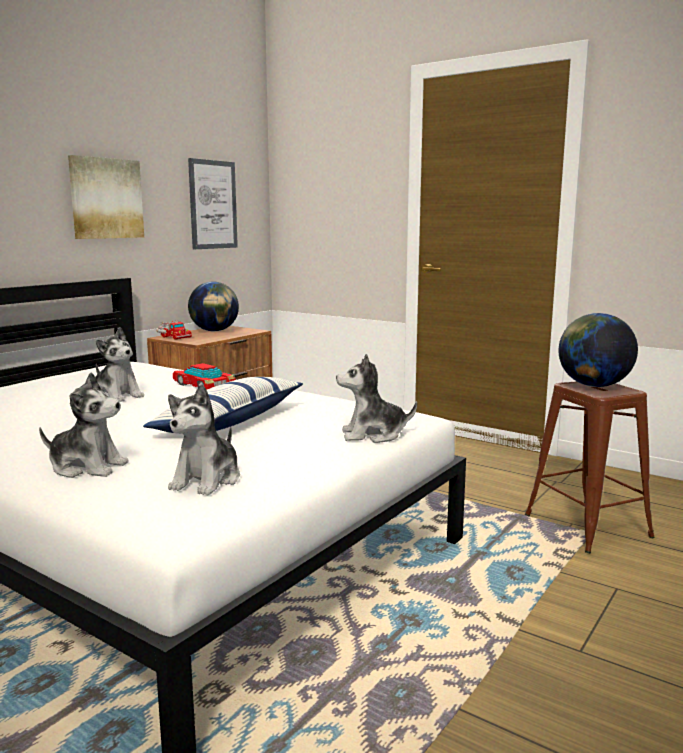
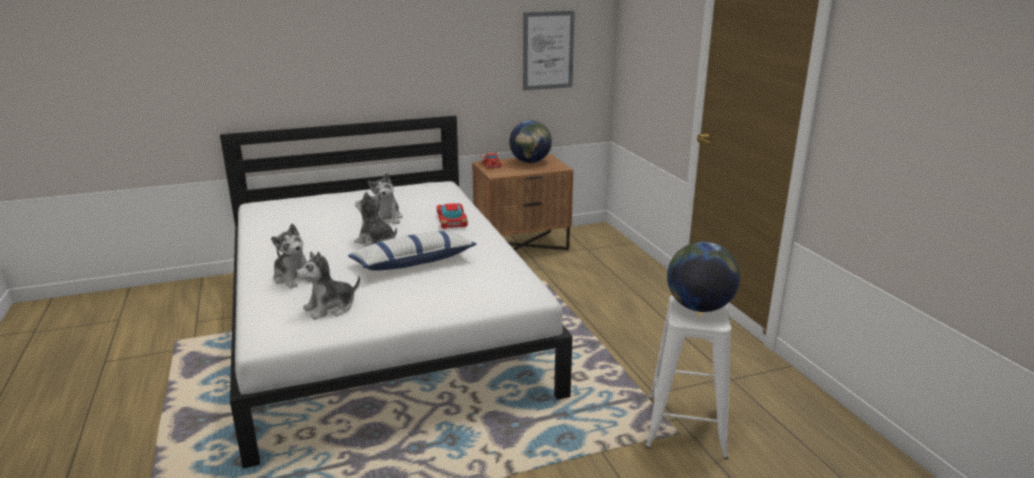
camera: 35 degrees right, 10 degrees up
picture [68,155,144,239] -> none
plush toy [336,354,417,443] -> plush toy moved to [354,192,397,247]
brown stool [525,381,655,553] -> white stool [646,295,731,459]

